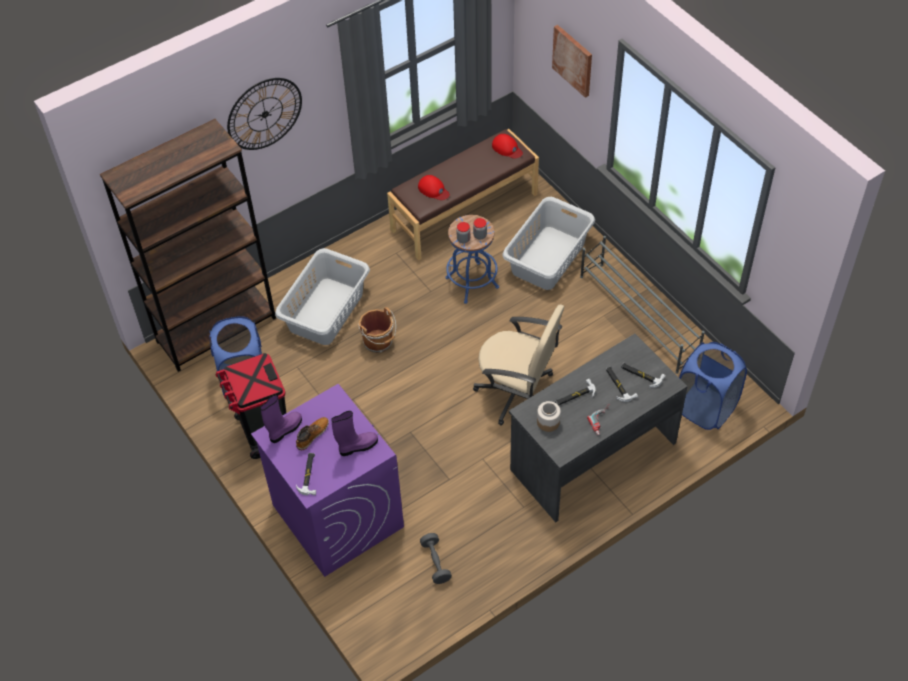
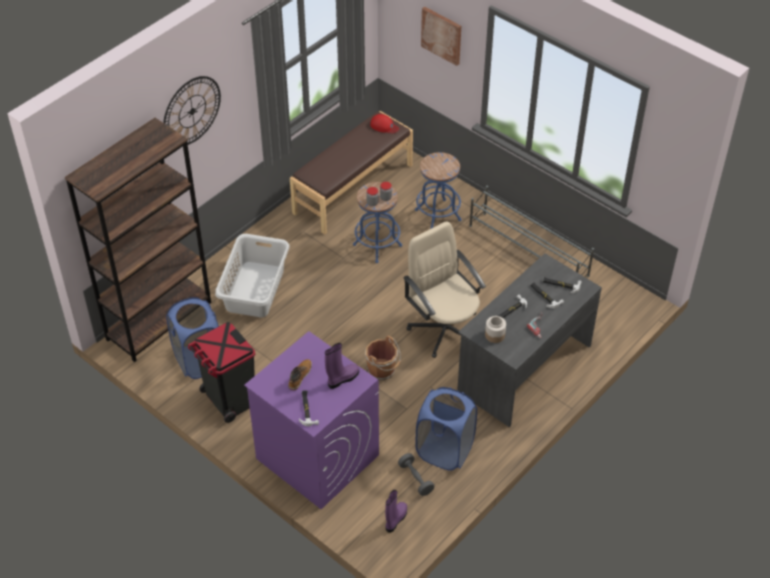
camera: 15 degrees left, 5 degrees down
purple boot [260,395,302,443] -> purple boot moved to [385,490,407,533]
brown bucket [359,307,396,353] -> brown bucket moved to [365,336,401,380]
red cap [418,175,450,200] -> none
beige office chair [473,304,564,426] -> beige office chair turned 135 degrees counterclockwise [403,221,486,358]
grey laundry basket [502,197,595,290] -> blue stool [415,152,461,229]
blue laundry basket [679,342,747,430] -> blue laundry basket moved to [415,387,477,471]

